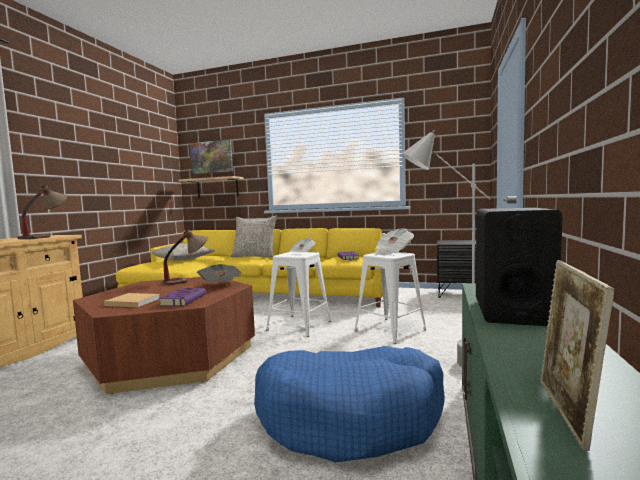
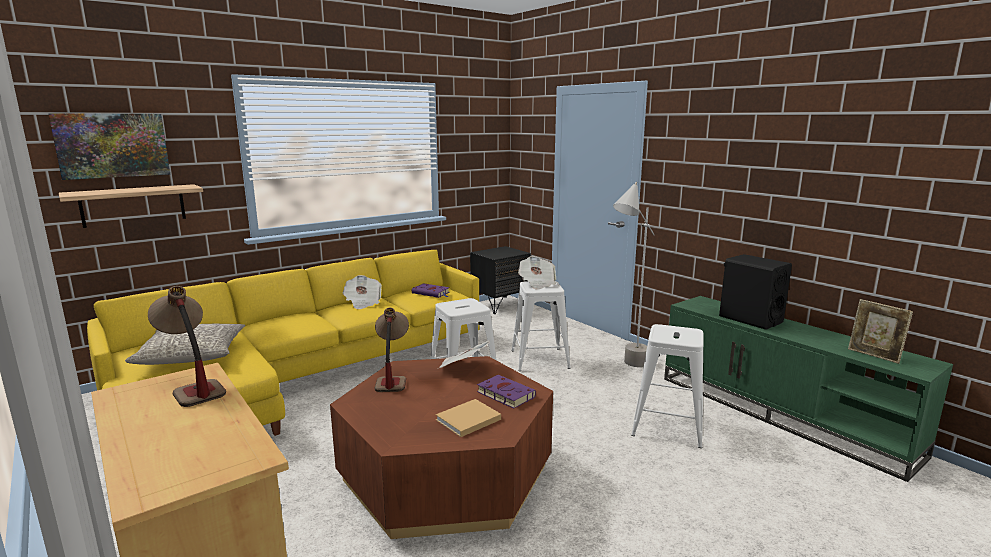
camera: 55 degrees left, 10 degrees up
grey pillow [231,215,277,257] -> none
blue dog bed [254,346,445,463] -> white stool [631,324,704,448]

